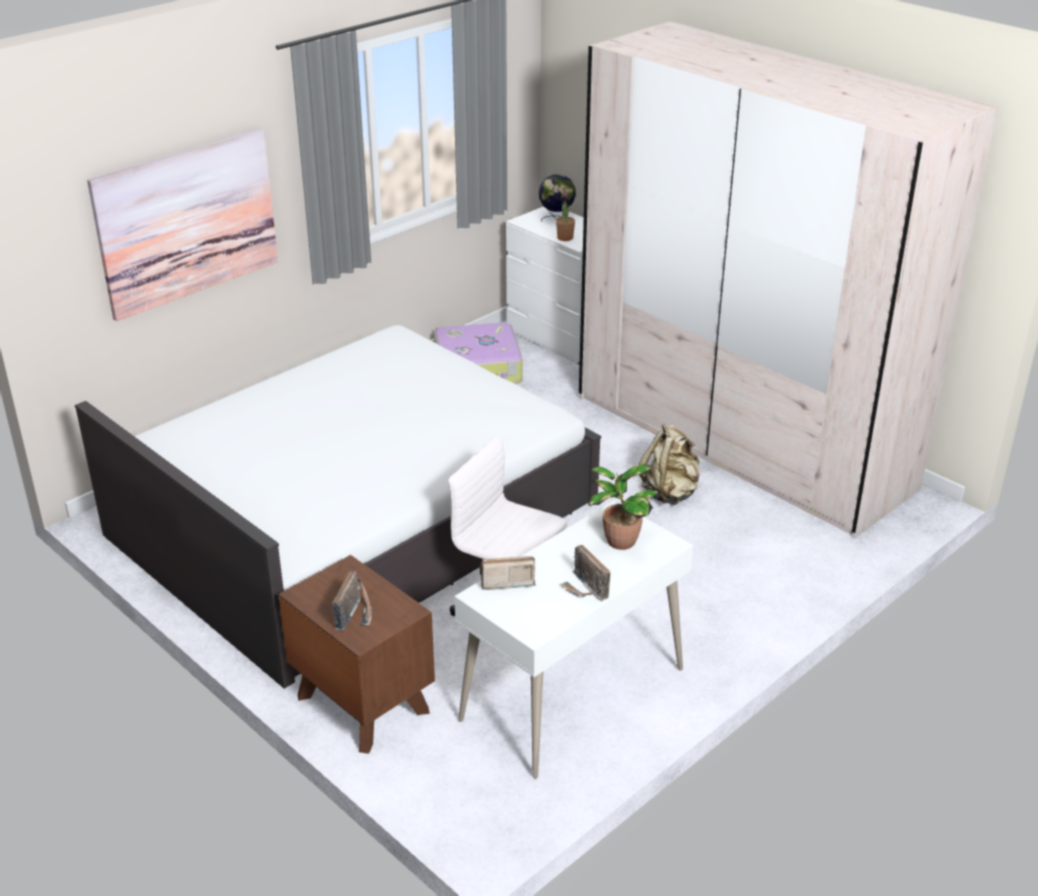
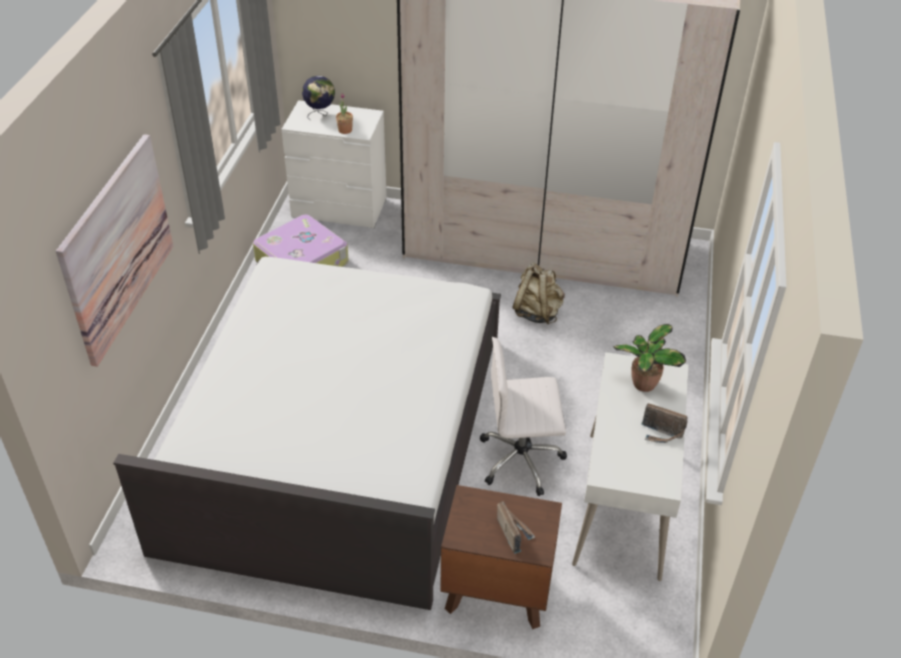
camera: 35 degrees left, 10 degrees up
radio [479,556,536,590] -> none

